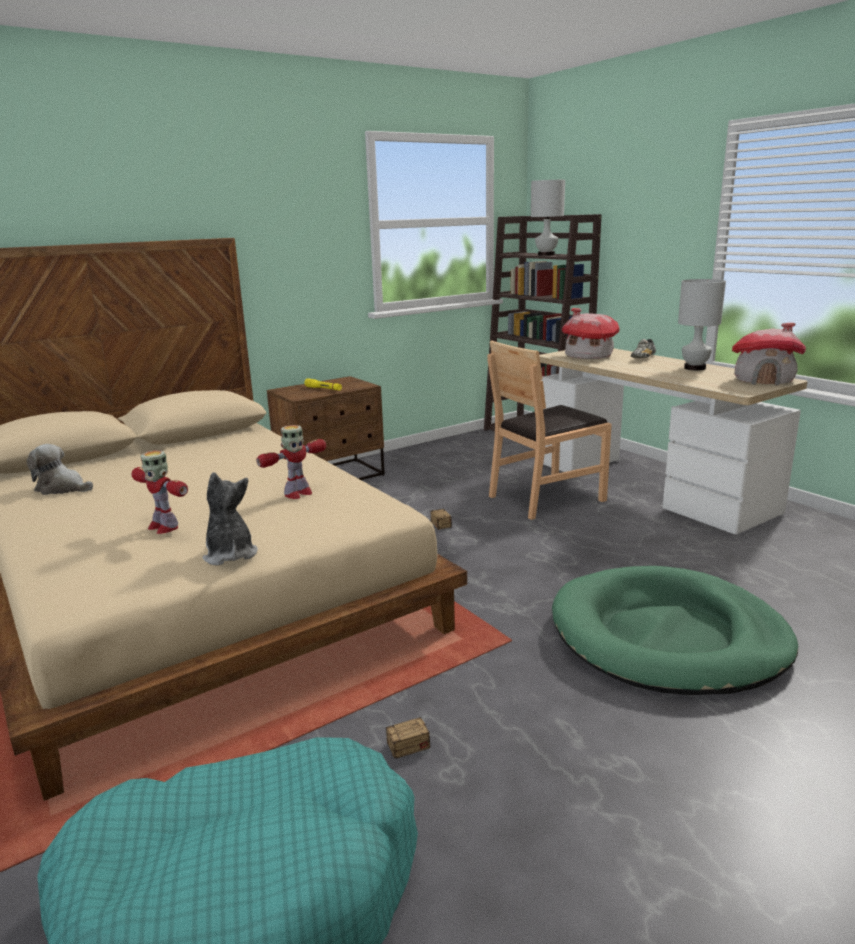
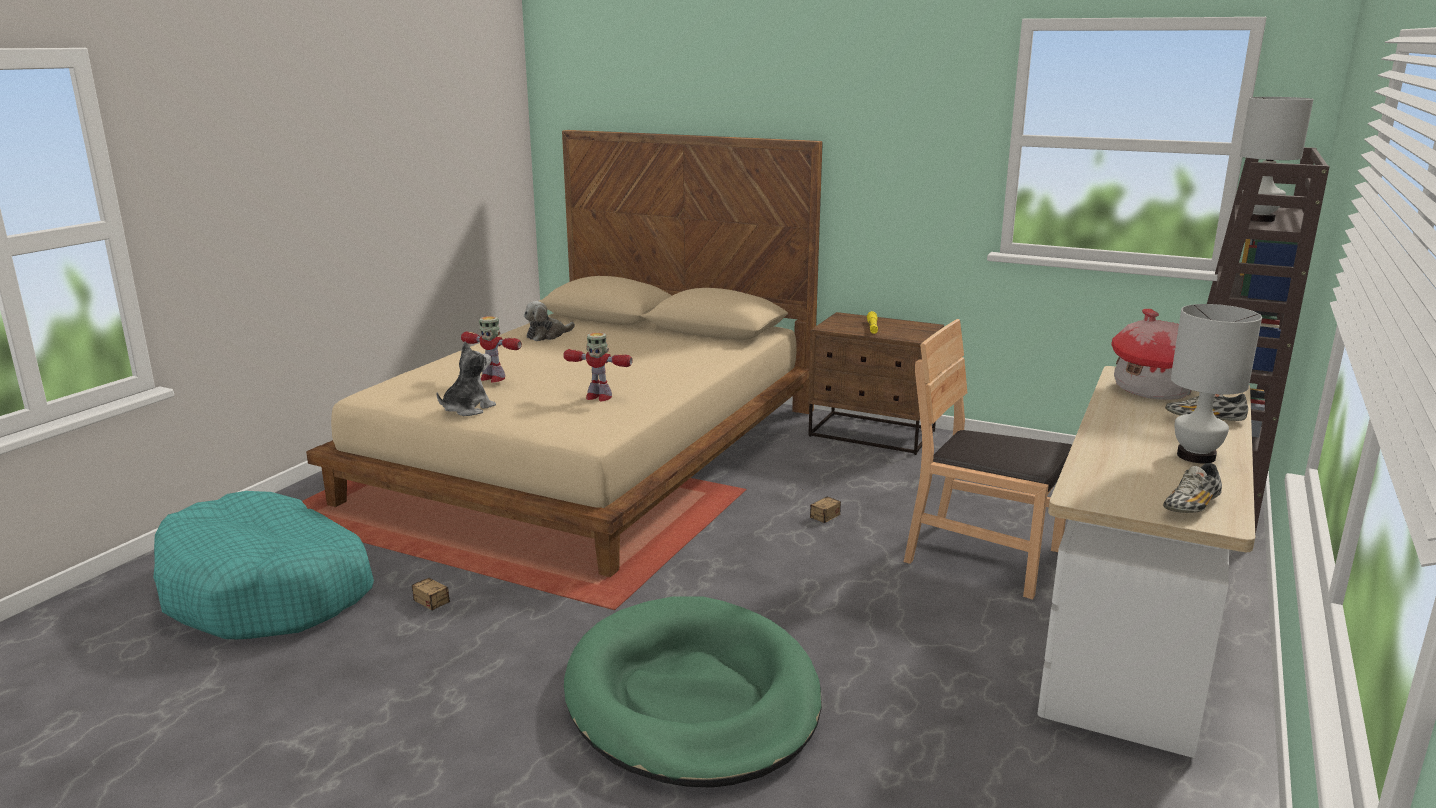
camera: 60 degrees right, 0 degrees up
plush toy [27,444,93,495] -> plush toy turned 120 degrees counterclockwise [524,301,575,341]
toy robot [131,451,188,534] -> toy robot turned 75 degrees counterclockwise [461,316,522,382]
toy house [732,323,806,385] -> shoe [1163,463,1222,513]

